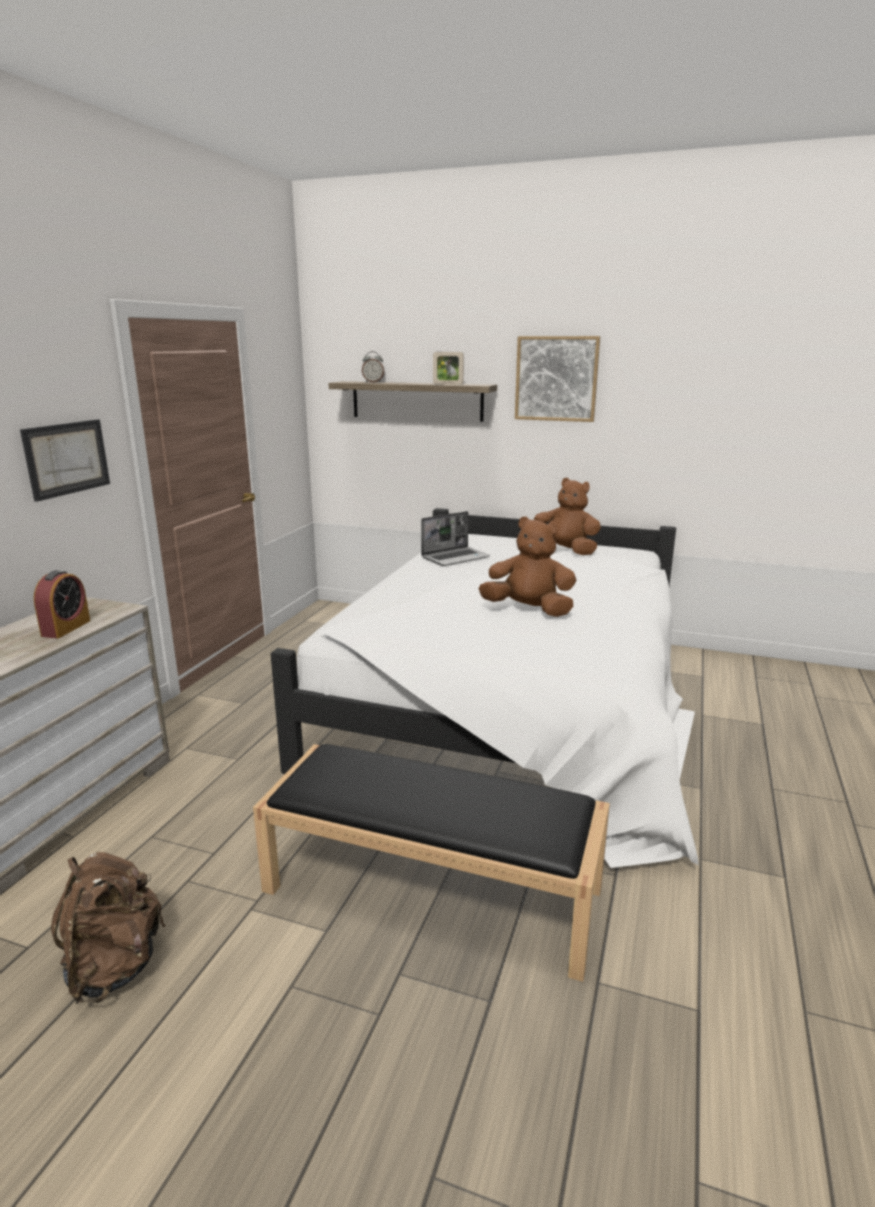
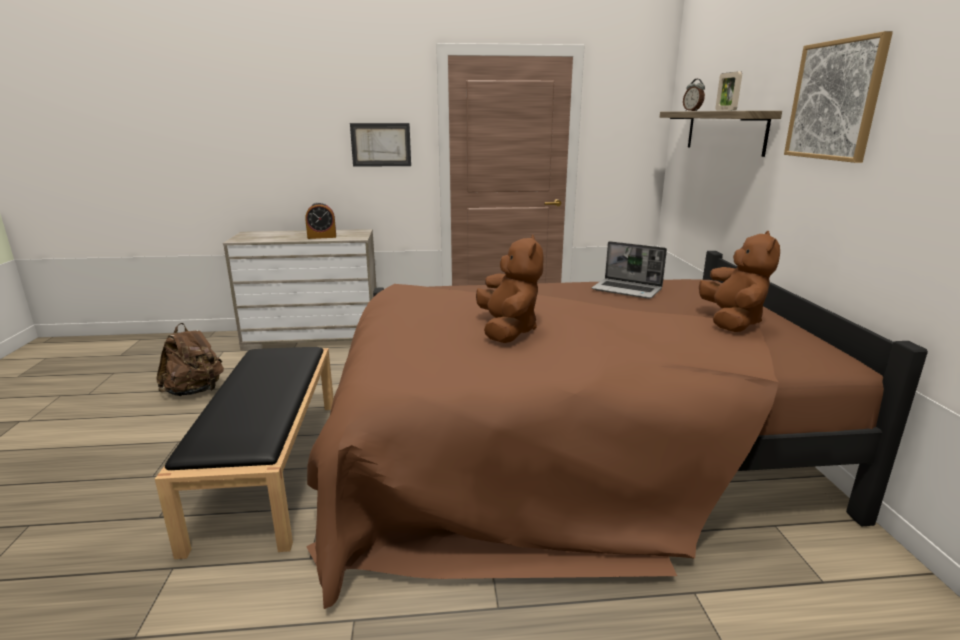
camera: 65 degrees right, 0 degrees up
white bed [270,508,699,868] -> brown bed [306,251,928,609]

